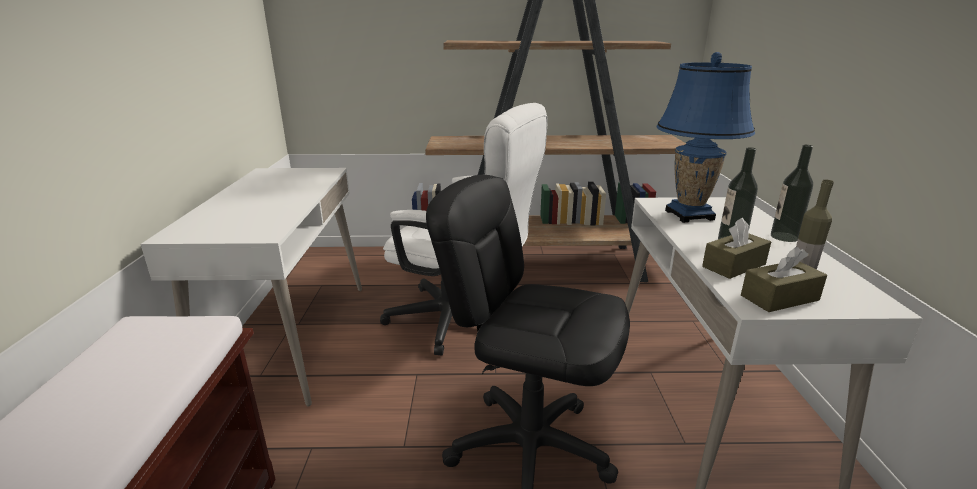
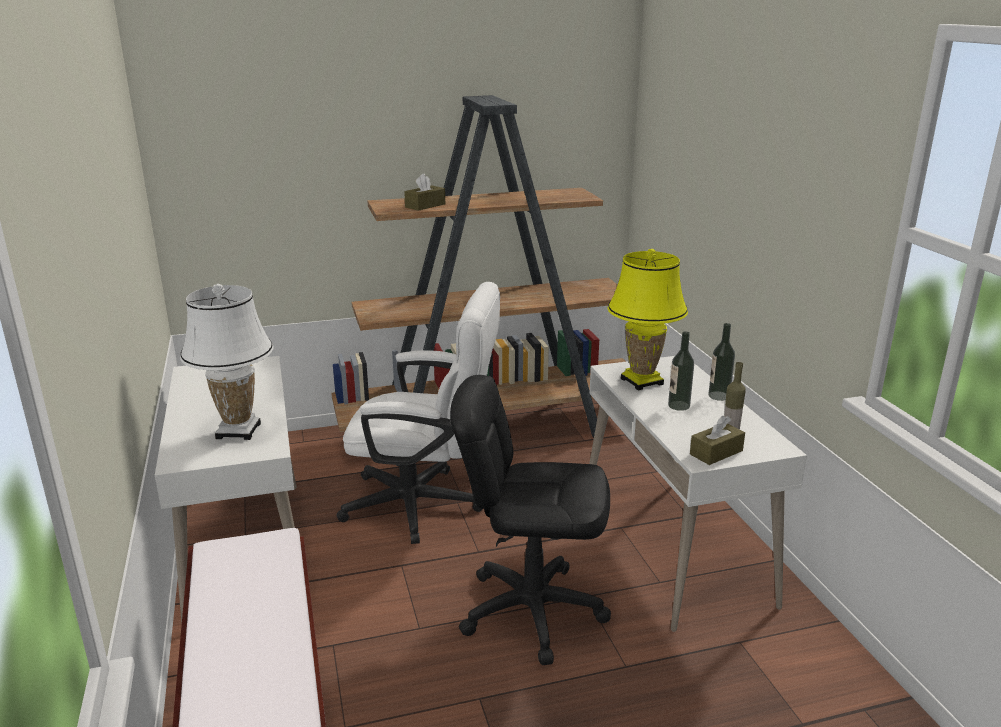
camera: 15 degrees left, 0 degrees up
blue table lamp [656,52,755,223] -> yellow table lamp [607,249,688,390]
brown tissue box [702,218,771,279] -> brown tissue box moved to [404,173,445,211]
none -> white table lamp [180,284,274,440]

